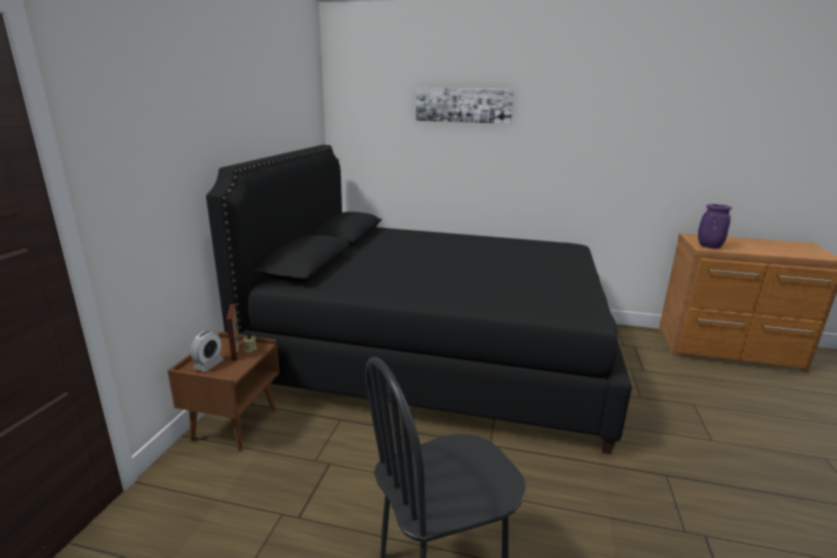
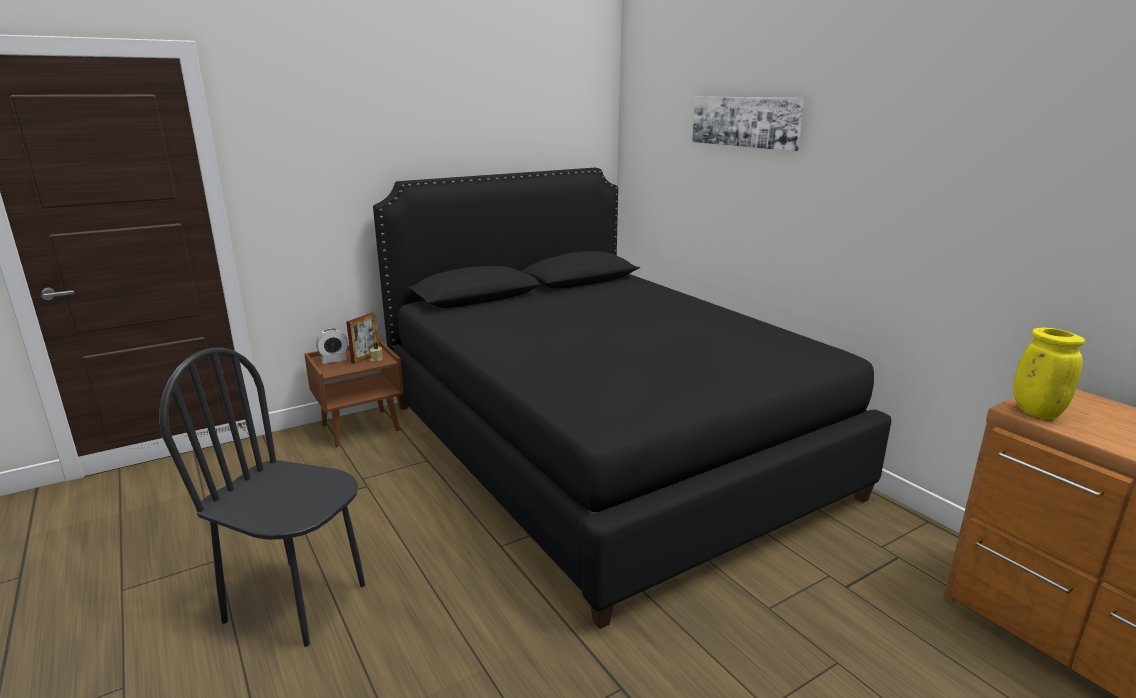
camera: 45 degrees right, 0 degrees up
purple vase [698,204,732,248] -> yellow vase [1013,328,1085,419]

